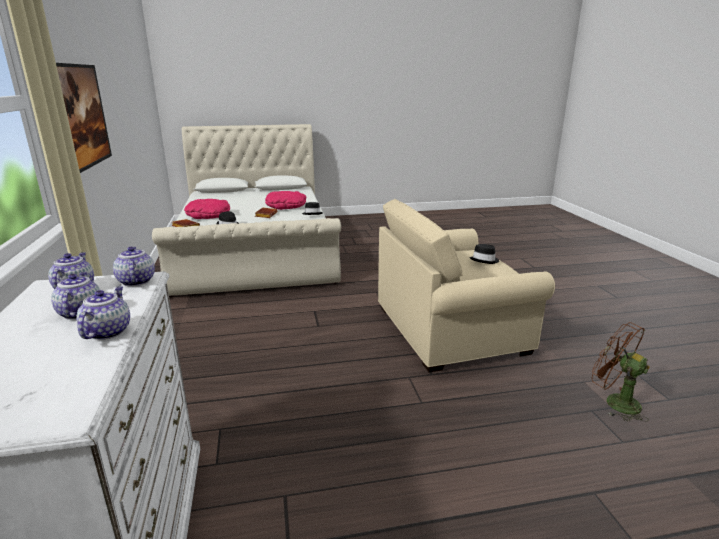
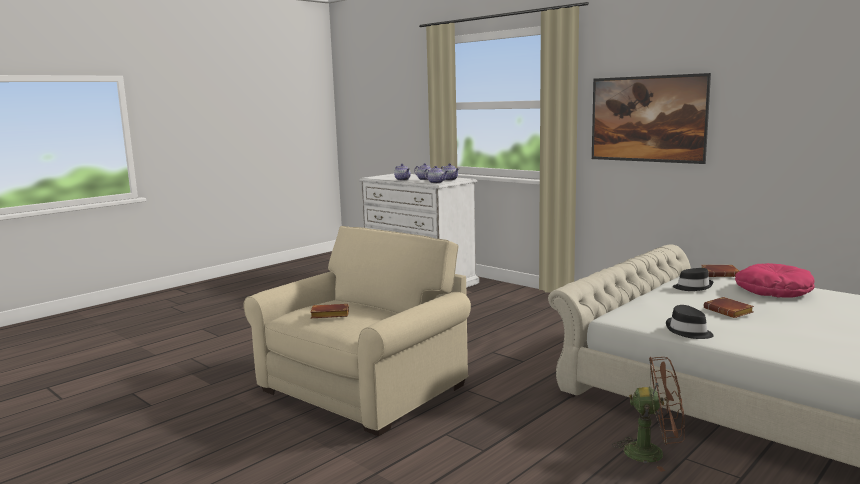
camera: 145 degrees right, 10 degrees down
pink pillow [265,191,306,210] -> none
black hat [469,244,499,264] -> brown book [310,304,349,318]
brown fan [592,322,650,421] -> brown fan moved to [612,356,685,472]

